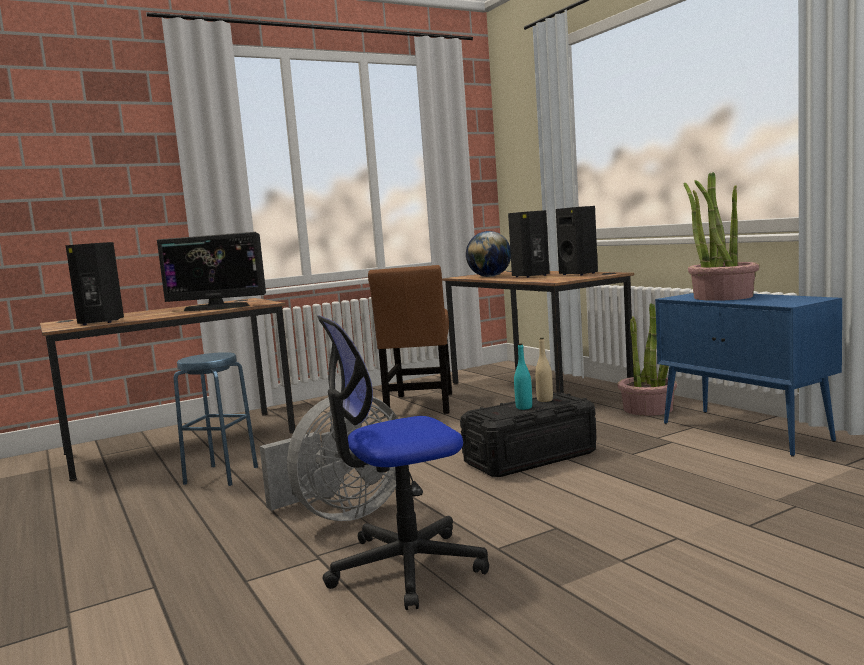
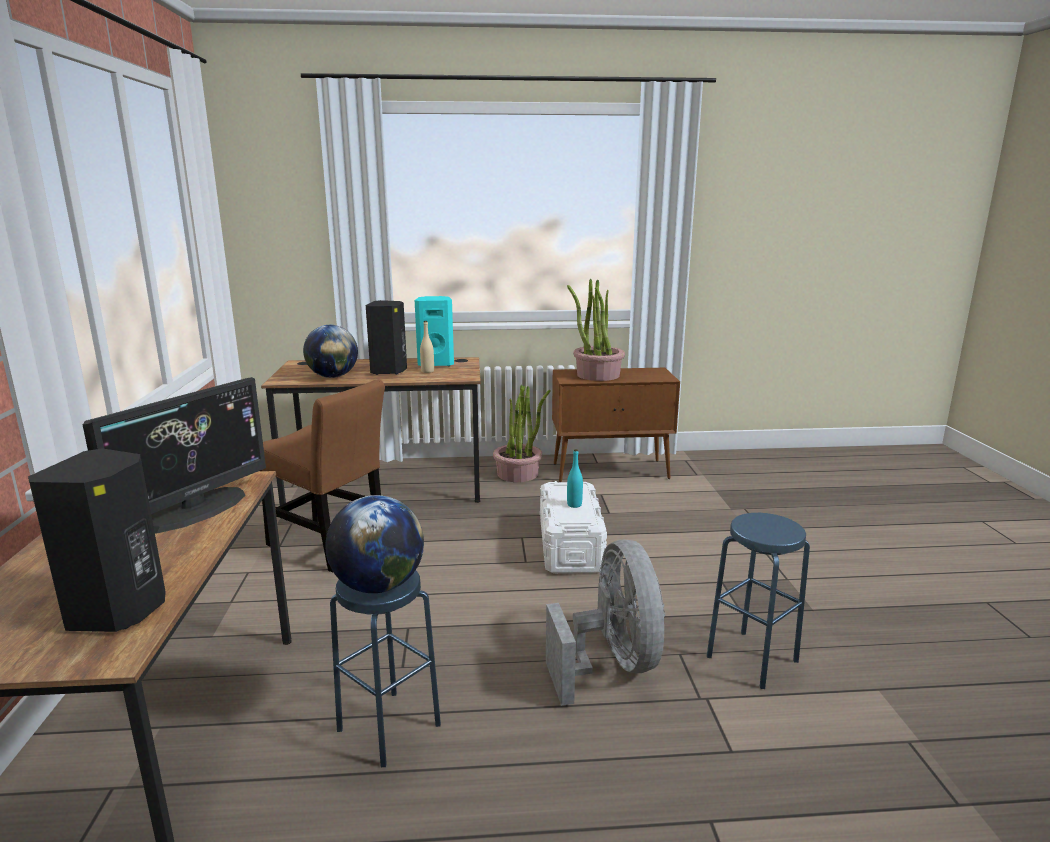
camera: 65 degrees left, 10 degrees up
office chair [317,316,489,610] -> blue stool [707,513,810,689]
black storage box [460,393,597,477] -> white storage box [540,481,607,574]
beige bottle [535,338,553,402] -> beige bottle moved to [420,321,434,373]
black speaker [556,206,598,275] -> turquoise speaker [415,296,454,366]
blue cabinet [655,293,842,457] -> brown cabinet [552,368,680,482]
none -> globe [326,495,424,593]

